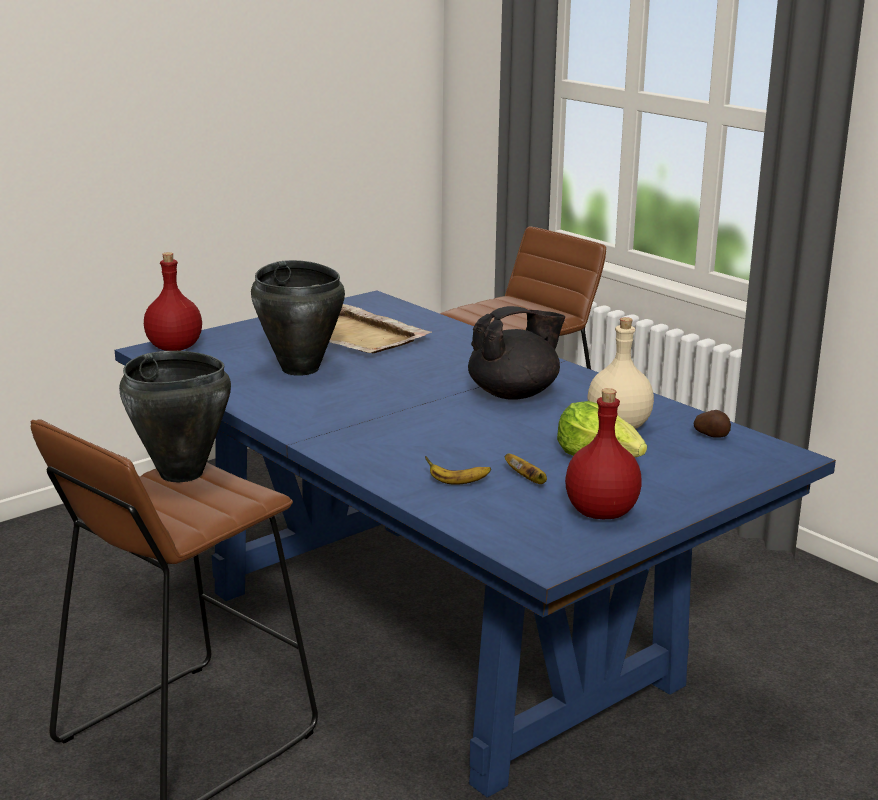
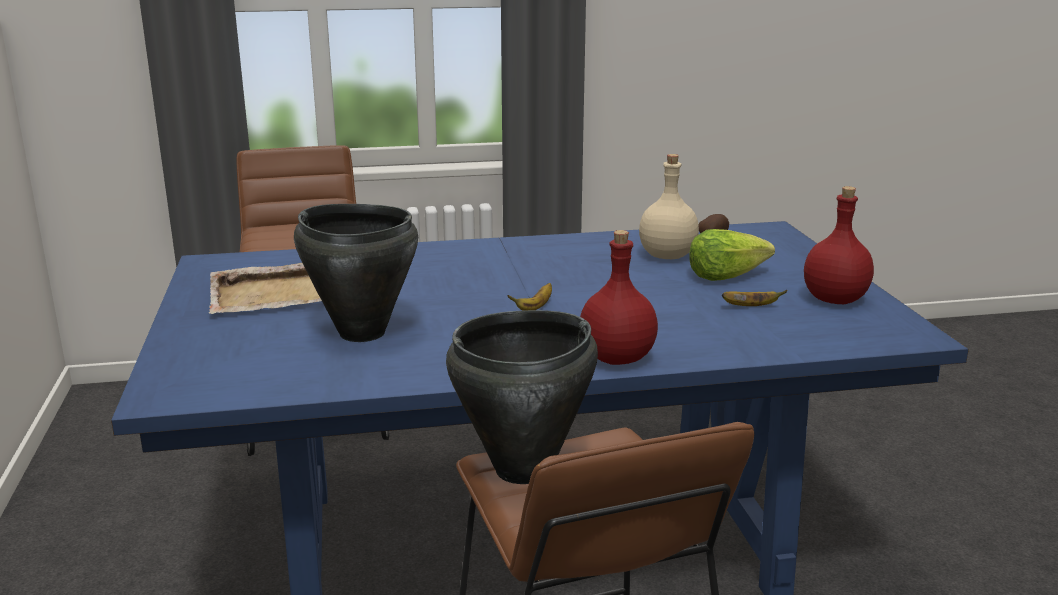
camera: 60 degrees left, 0 degrees up
red bottle [144,252,202,351] -> red bottle moved to [580,230,658,365]
banana [425,456,491,485] -> banana moved to [507,283,552,311]
black teapot [468,306,565,400] -> none

